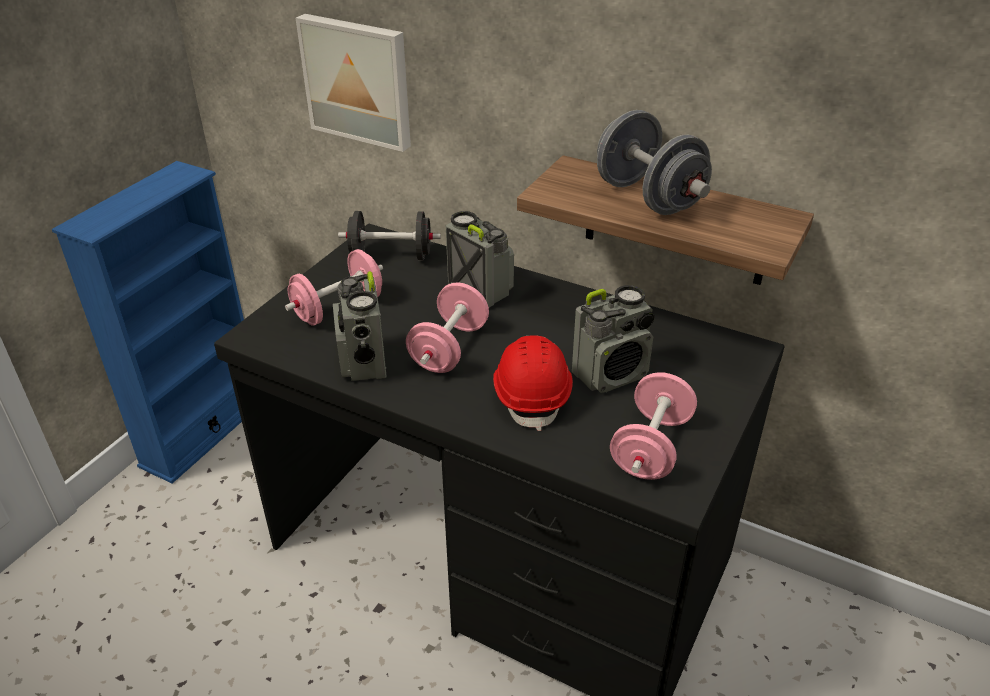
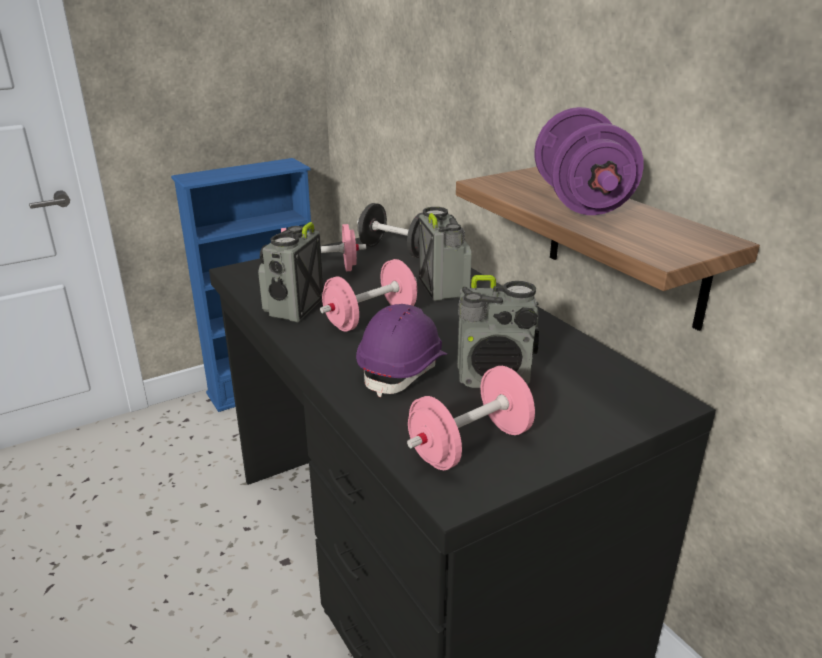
camera: 30 degrees right, 10 degrees down
picture [296,14,411,152] -> none
red hard hat [493,335,573,431] -> purple hard hat [356,304,447,397]
grey dumbbell [597,110,712,215] -> purple dumbbell [534,107,644,215]

